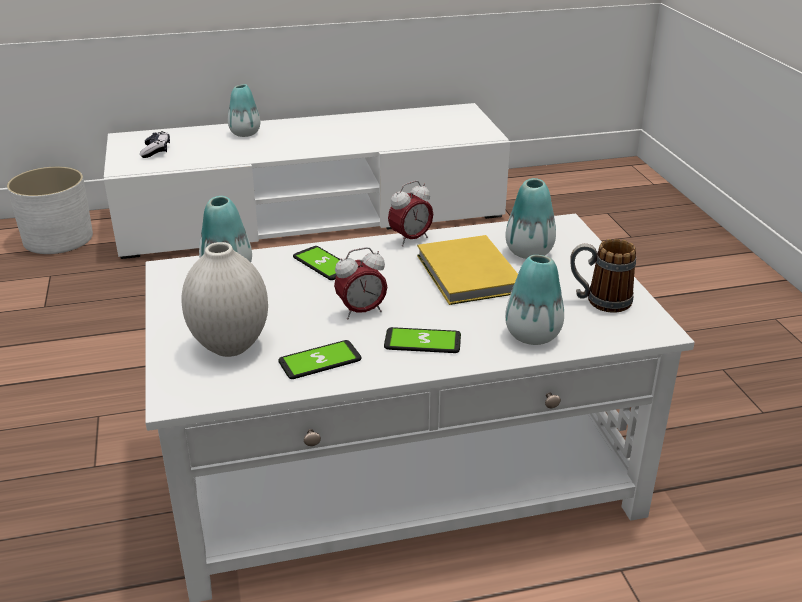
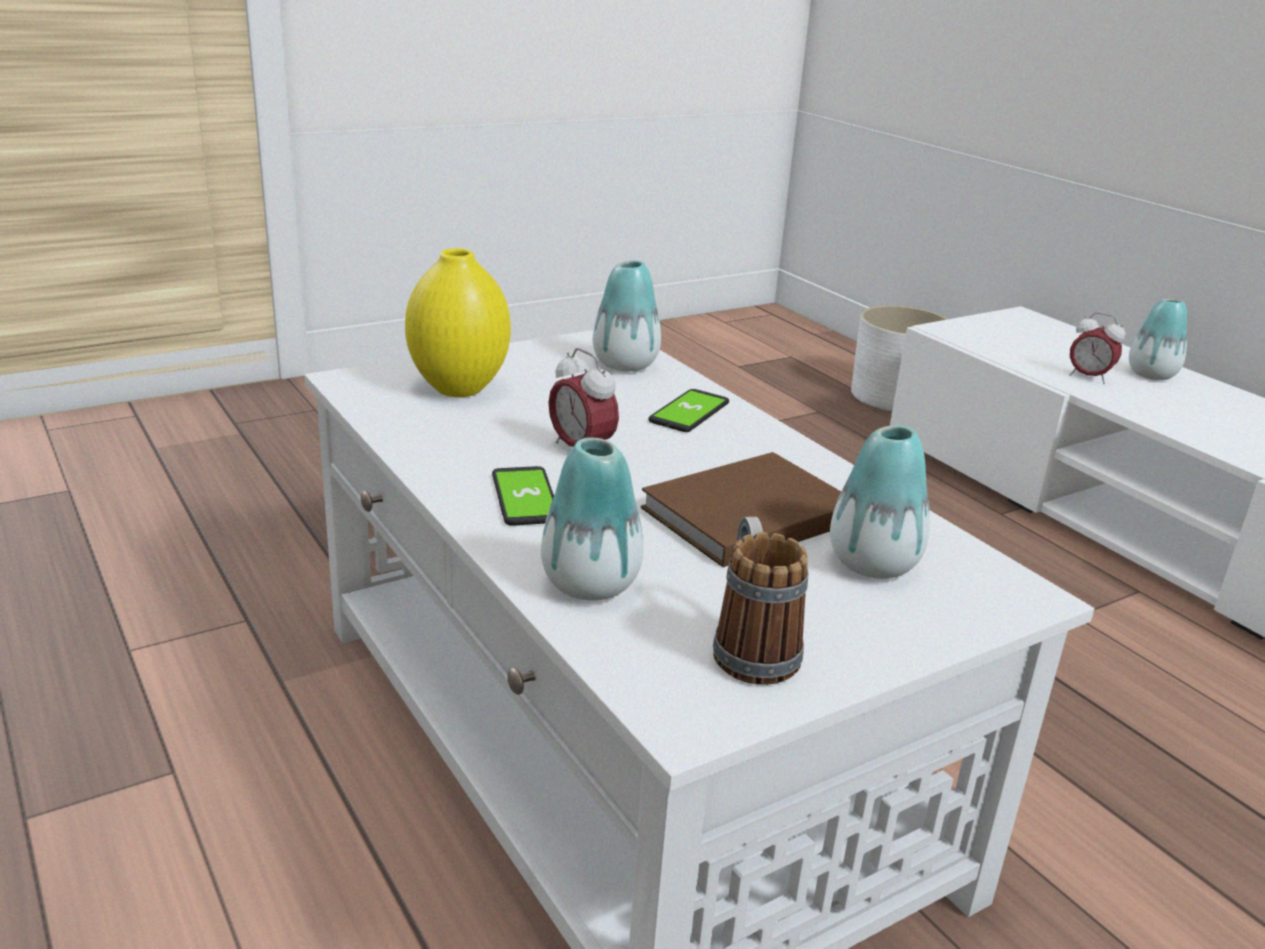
camera: 70 degrees right, 5 degrees down
game controller [140,131,170,158] -> none
white vase [182,242,268,357] -> yellow vase [405,248,511,397]
phone [278,340,362,379] -> none
alarm clock [388,181,433,247] -> alarm clock moved to [1070,312,1126,384]
yellow book [417,235,518,305] -> brown book [641,452,841,567]

